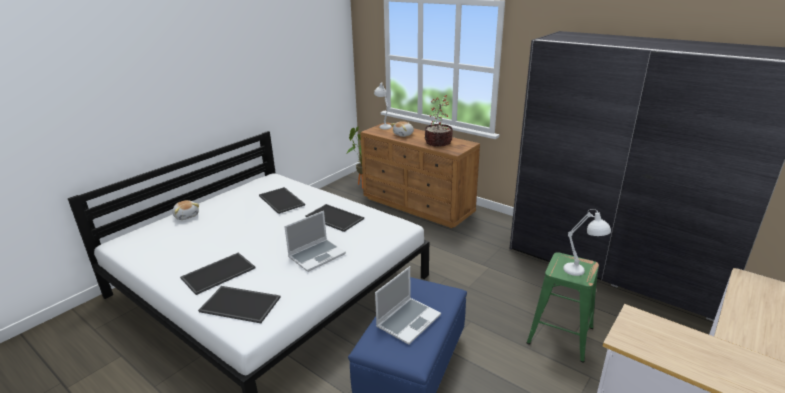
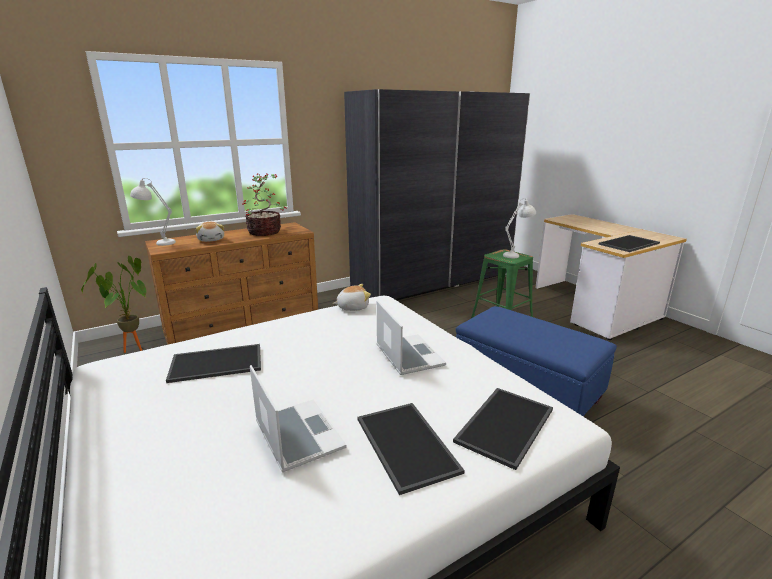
camera: 70 degrees left, 5 degrees down
plush toy [173,200,199,220] -> plush toy moved to [333,284,371,311]
tray [306,204,364,232] -> tray moved to [598,235,660,252]
laptop [375,266,441,345] -> laptop moved to [250,365,347,472]

